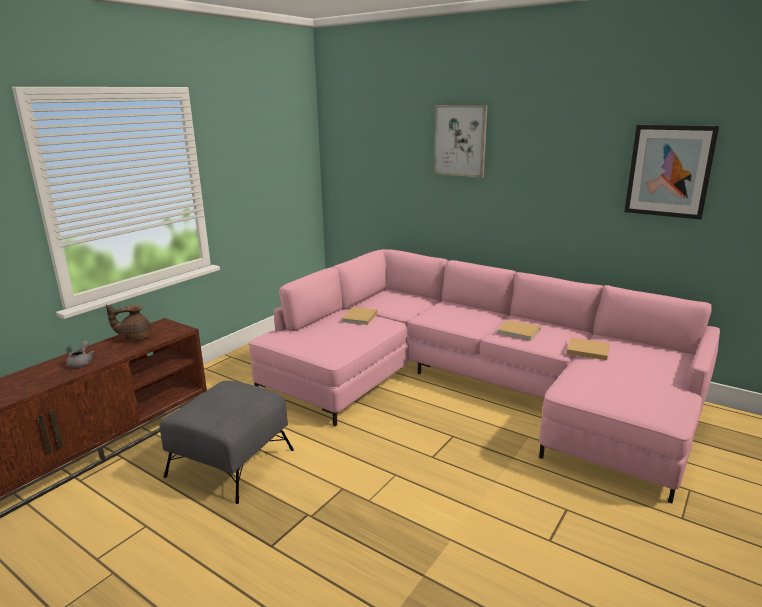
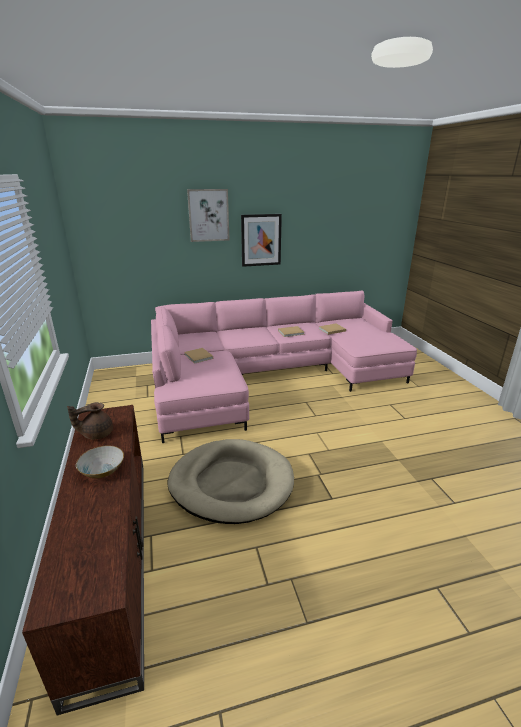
camera: 50 degrees left, 5 degrees up
grey teapot [66,341,95,368] -> bowl [76,446,124,478]
brown teapot [106,305,152,341] -> brown teapot turned 45 degrees clockwise [67,402,113,440]
grey ottoman [160,381,294,504] -> beige dog bed [168,439,294,524]
picture [624,125,719,219] -> picture moved to [241,214,282,267]

